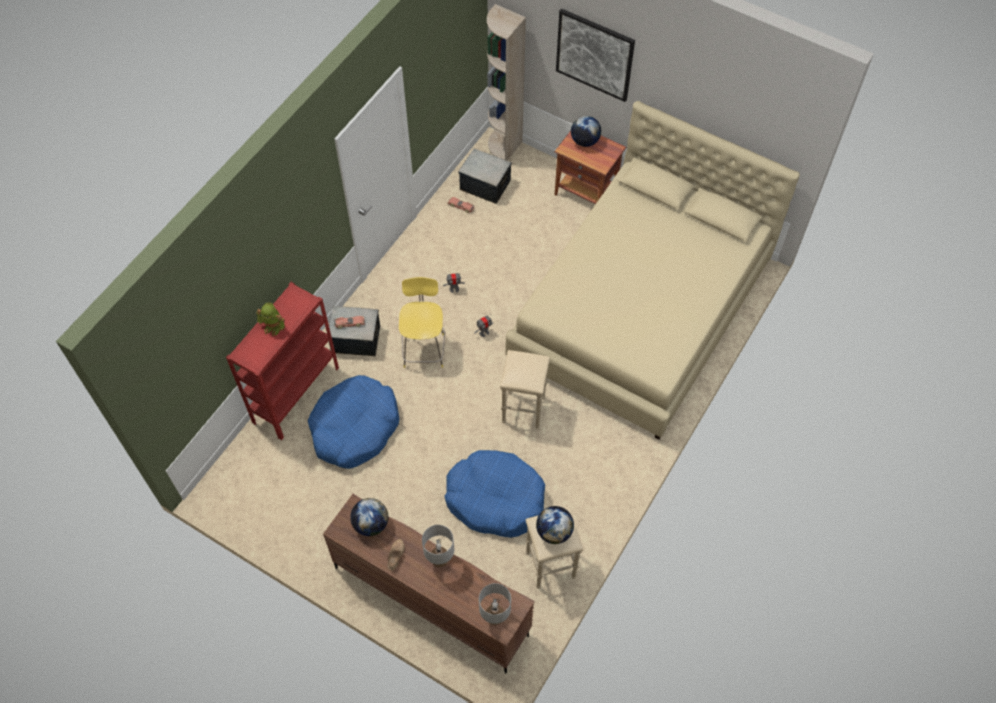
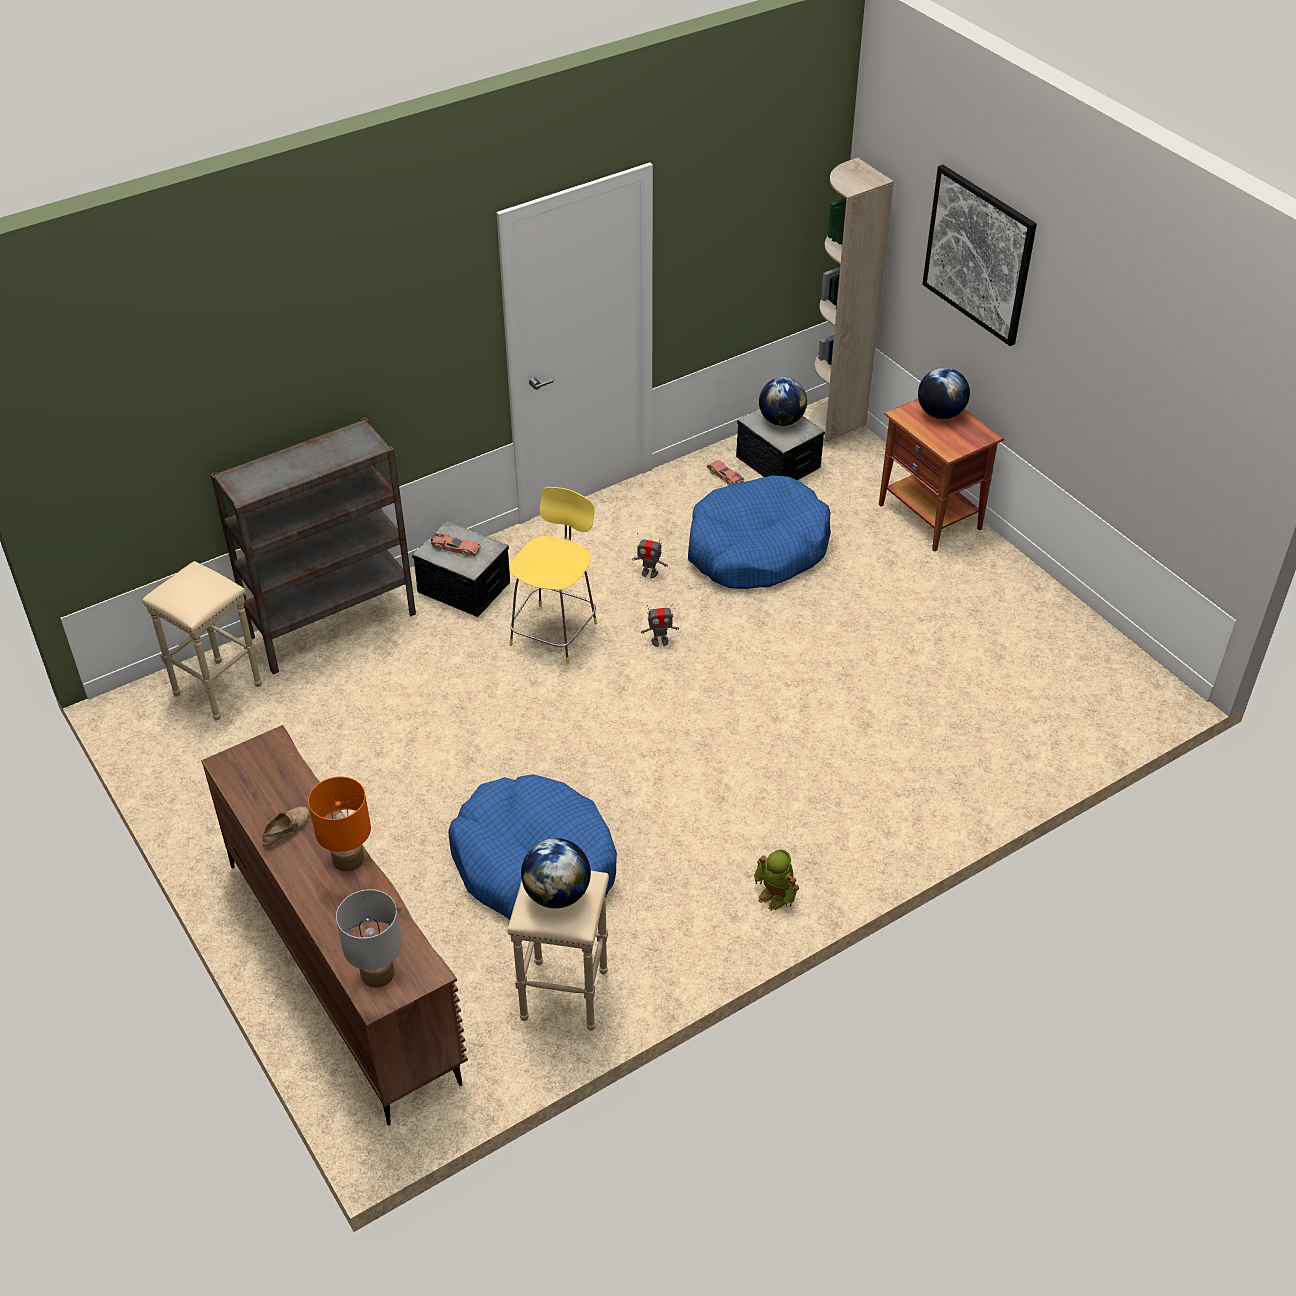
camera: 25 degrees right, 15 degrees down
red bookcase [226,282,339,440] -> grey bookcase [211,418,416,675]
toy robot [256,302,285,337] -> toy robot moved to [754,849,799,911]
blue dog bed [308,375,400,469] -> blue dog bed moved to [688,475,831,589]
globe [350,498,388,536] -> globe moved to [759,377,807,426]
grey table lamp [422,525,454,567] -> orange table lamp [308,776,371,872]
beige stool [500,350,550,429] -> beige stool moved to [142,561,262,720]
beige bed [505,101,800,440] -> none

